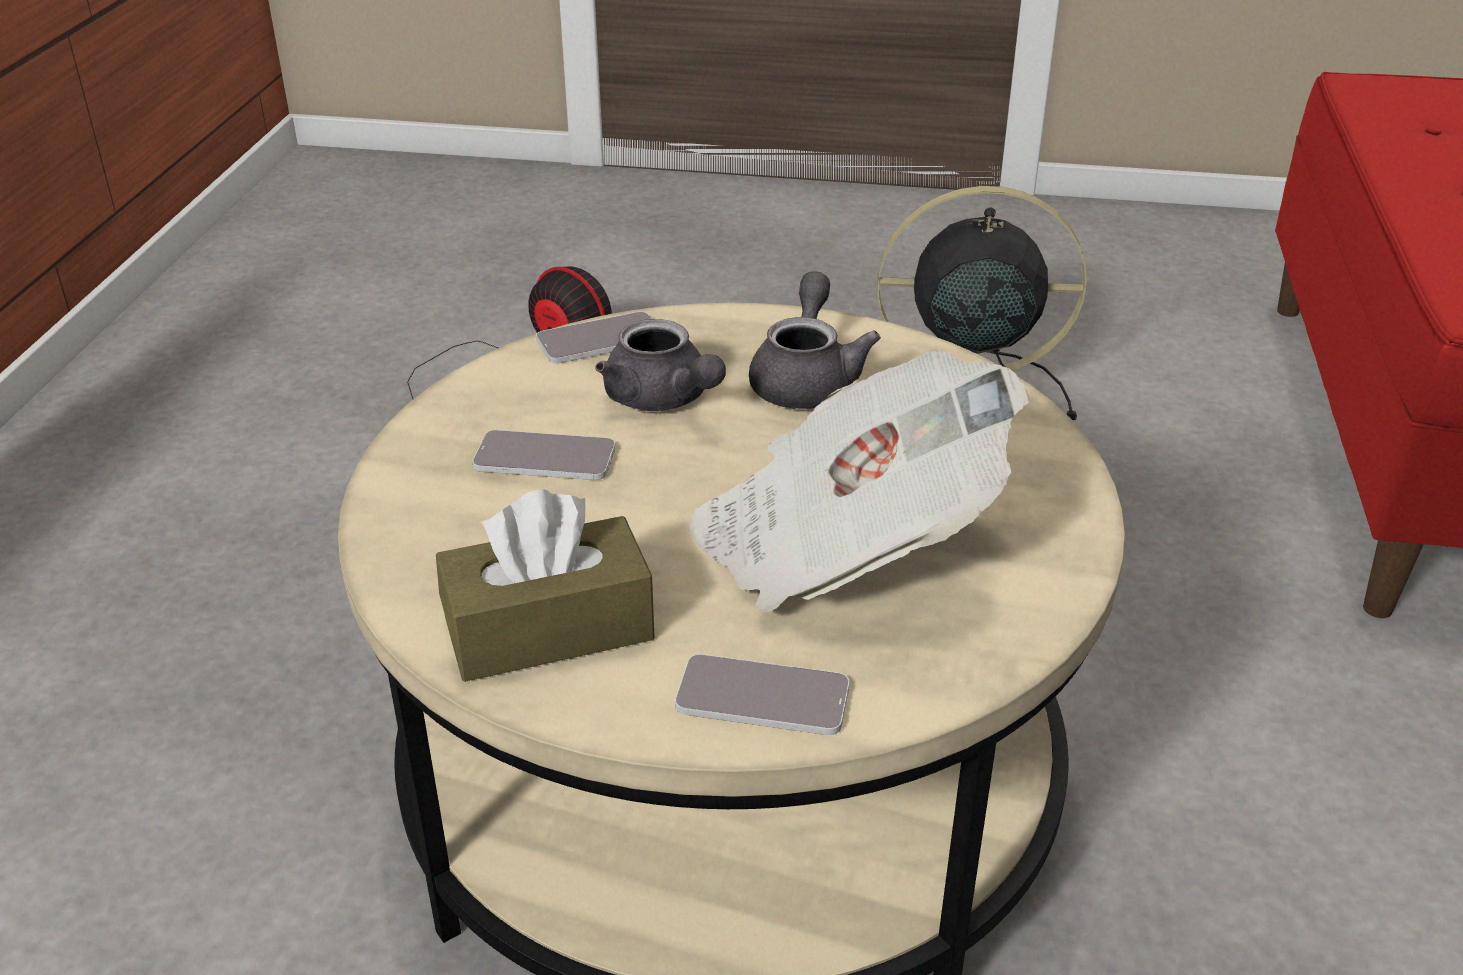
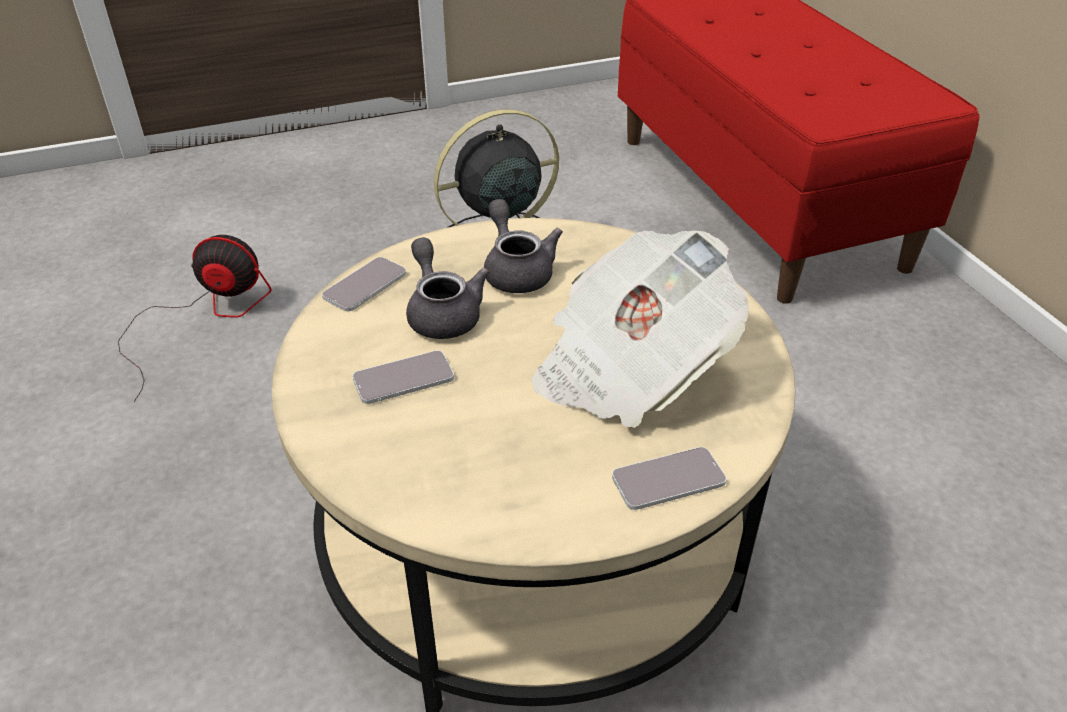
camera: 30 degrees left, 5 degrees up
brown tissue box [436,489,654,682] -> none
grey teapot [596,319,726,411] -> grey teapot turned 135 degrees counterclockwise [406,237,490,339]

